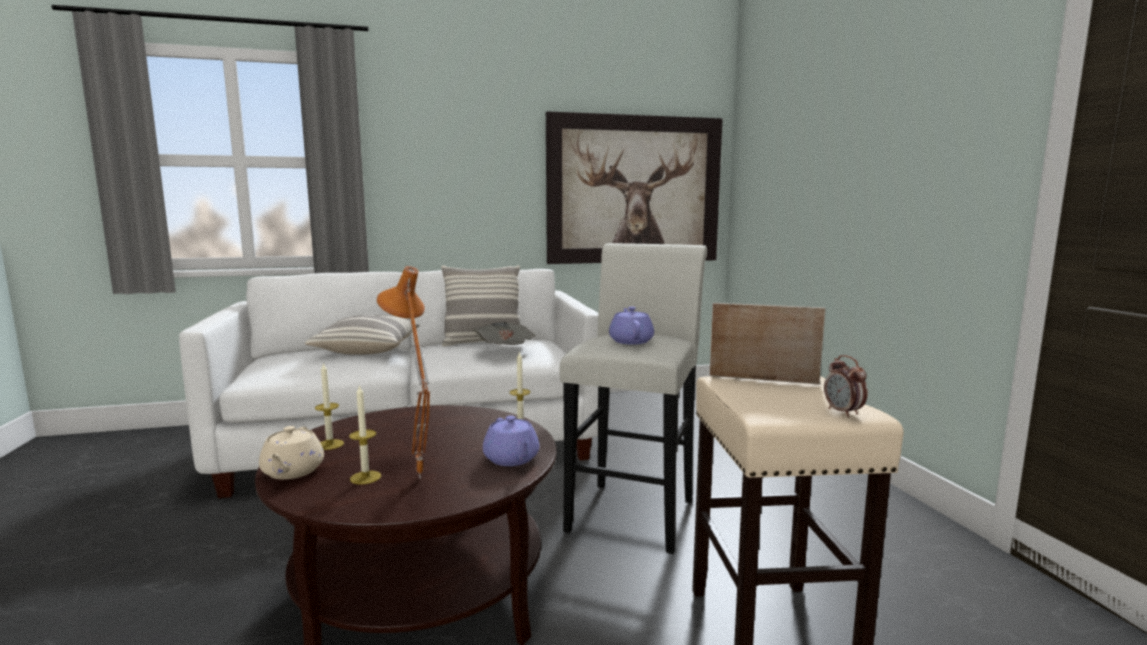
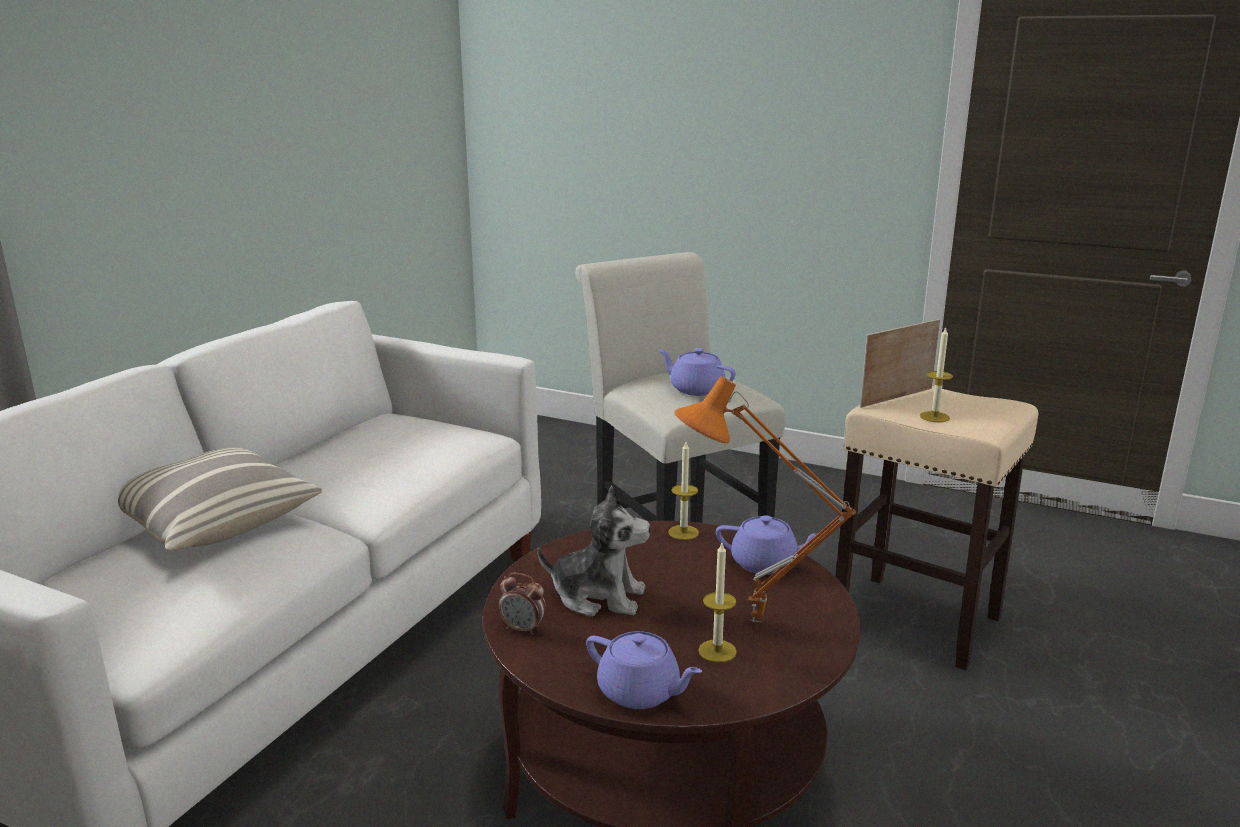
camera: 50 degrees left, 10 degrees up
beige teapot [259,426,324,479] -> purple teapot [586,631,702,709]
candle [315,362,344,450] -> candle moved to [920,326,953,422]
pillow [441,265,520,346] -> none
newspaper [473,322,535,345] -> none
picture [546,111,723,264] -> none
alarm clock [824,355,868,417] -> alarm clock moved to [498,573,546,635]
none -> plush toy [538,486,651,617]

